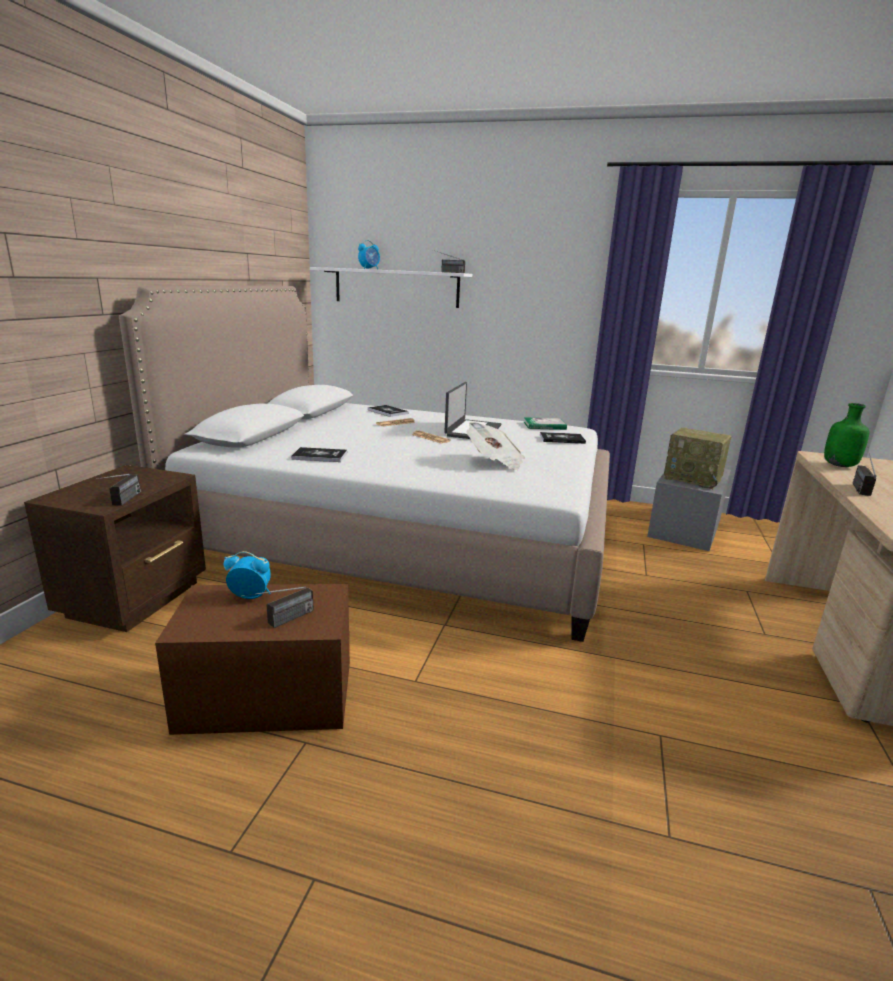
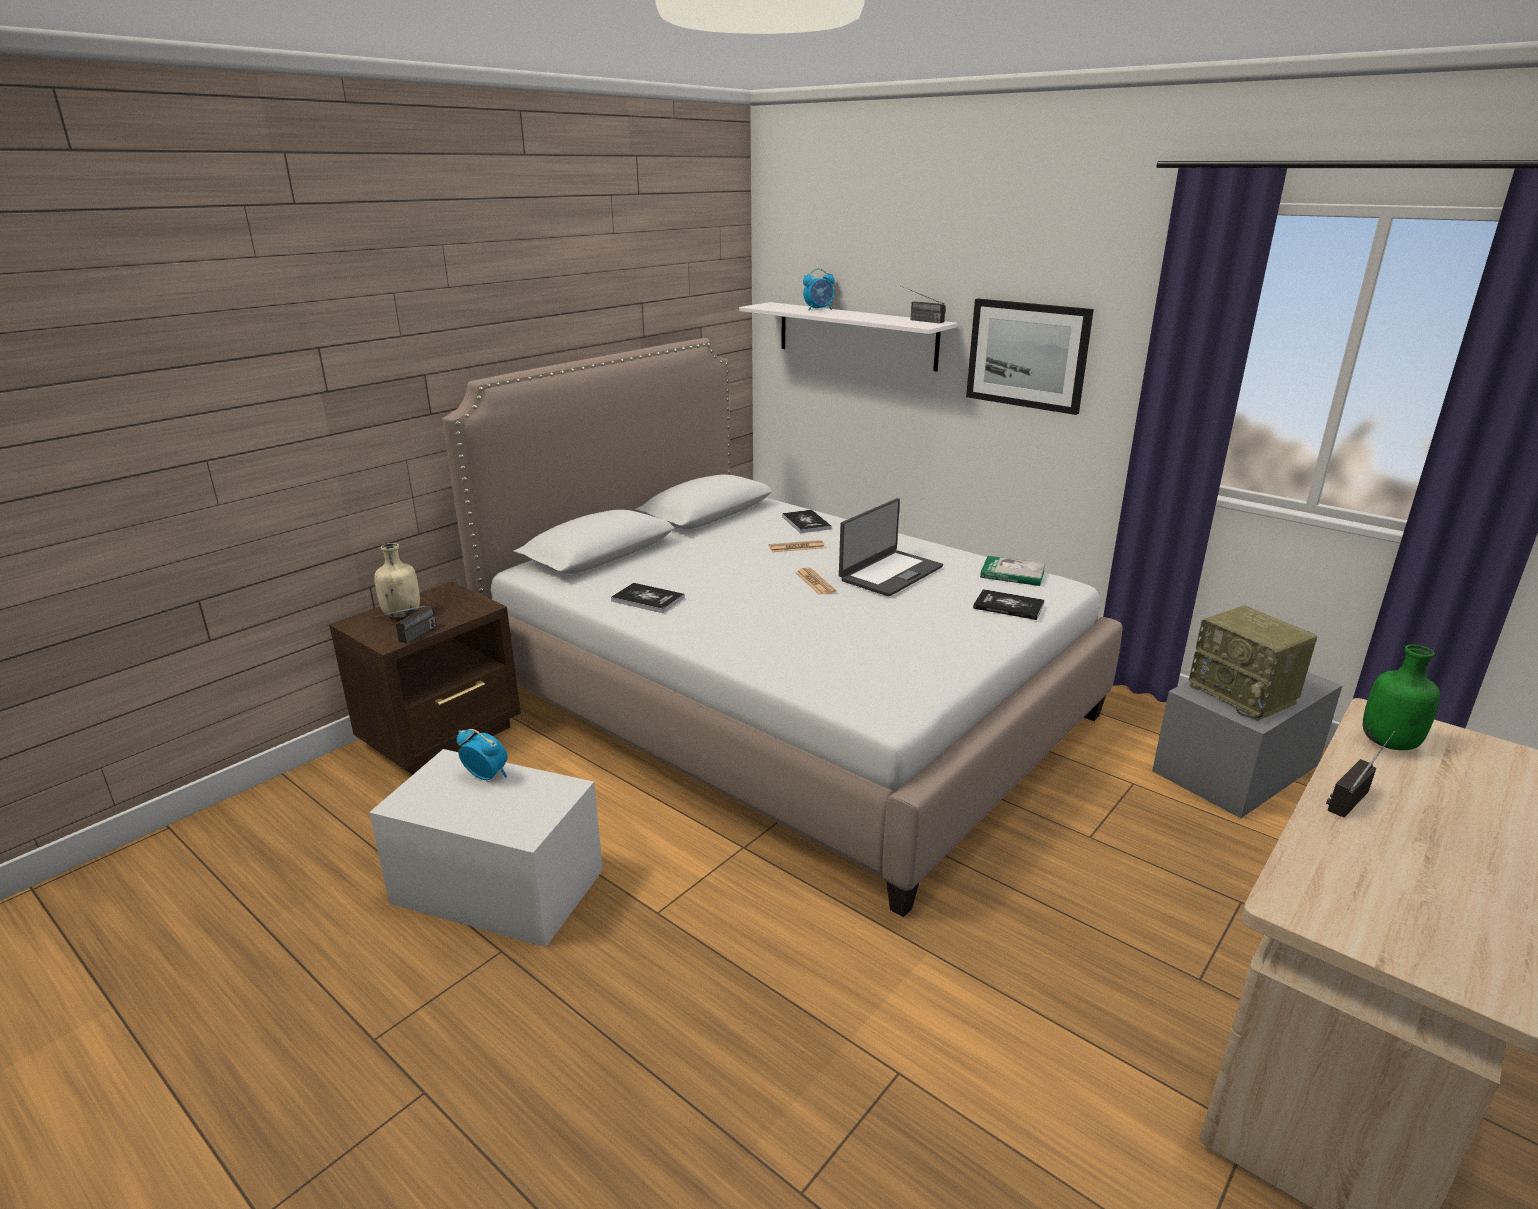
camera: 25 degrees right, 5 degrees up
brown storage box [155,584,350,735] -> white storage box [369,749,603,947]
radio [241,587,314,628] -> none
newspaper [466,422,525,470] -> none
none -> beige bottle [374,543,420,617]
none -> picture [966,299,1094,415]

